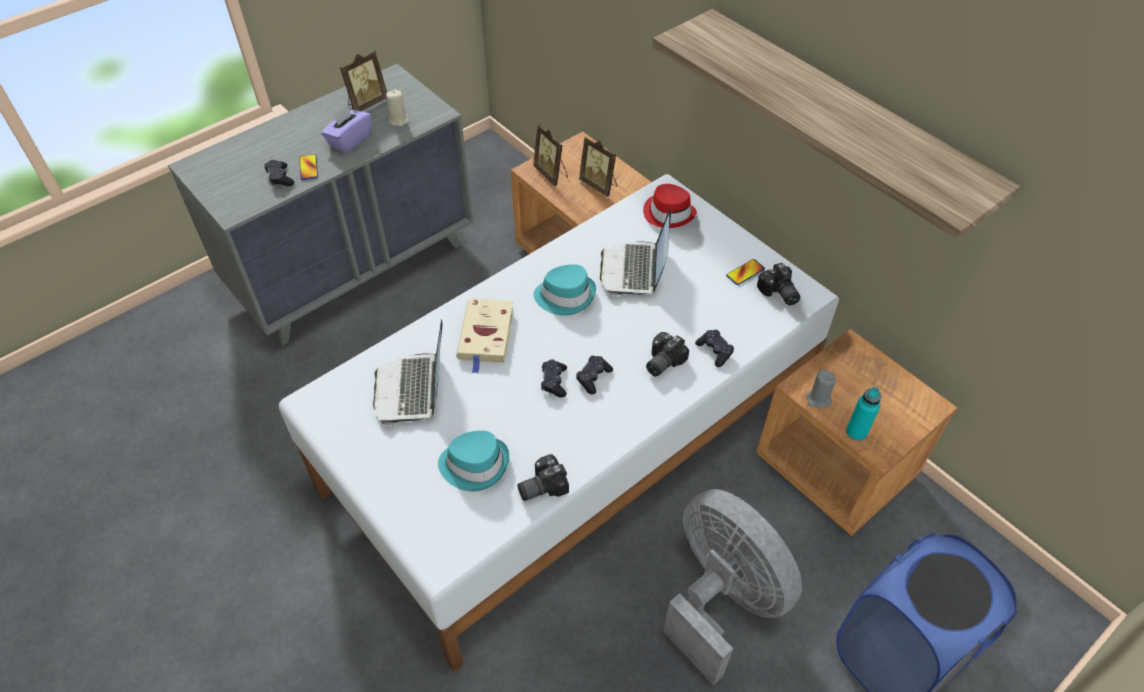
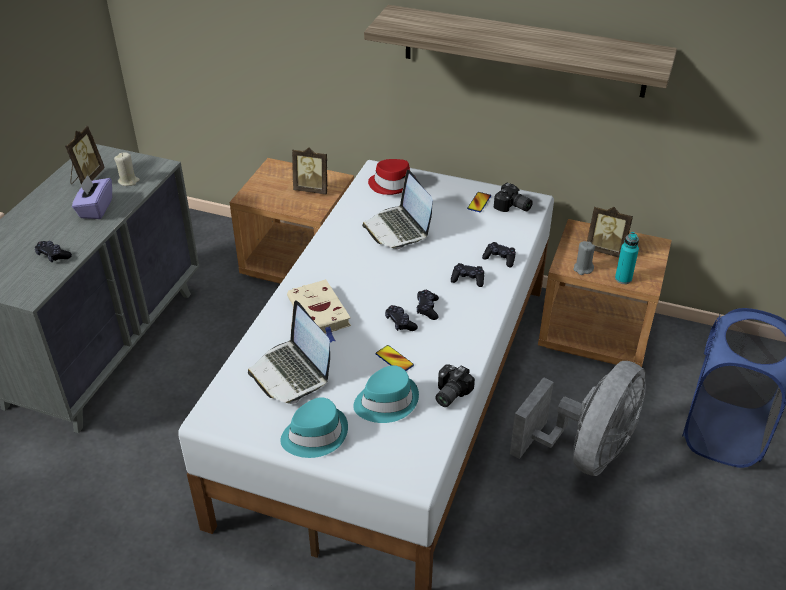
camera: 30 degrees left, 10 degrees down
phone [299,154,318,180] -> phone moved to [376,345,414,371]
picture frame [533,124,568,186] -> picture frame moved to [587,206,633,258]
turquoise hat [534,264,596,316] -> turquoise hat moved to [280,397,348,458]
camera [646,332,689,377] -> black game controller [451,263,484,287]
grey fan [663,489,802,685] -> grey fan turned 105 degrees clockwise [510,361,646,476]

